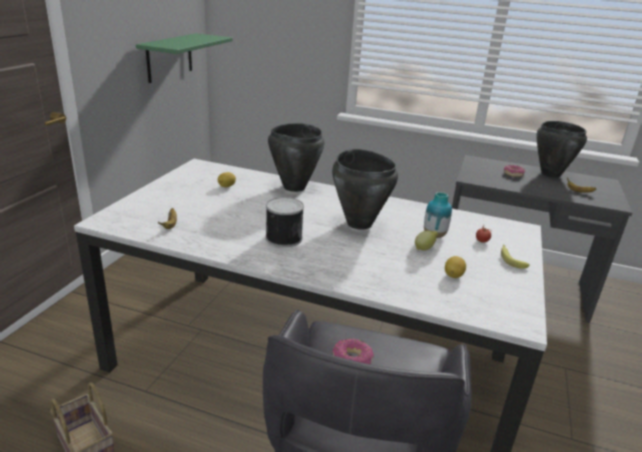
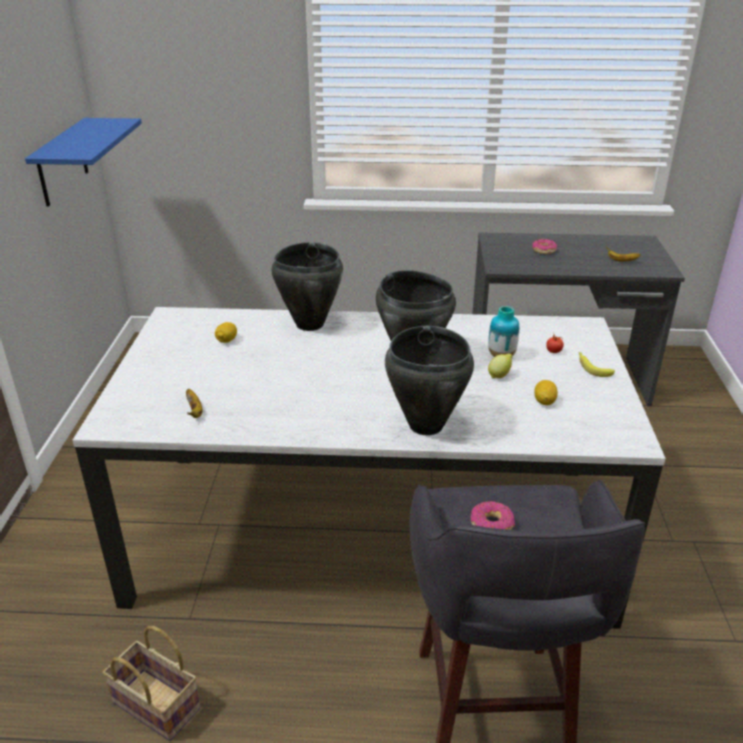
camera: 15 degrees left, 5 degrees up
green shelf [136,33,232,83] -> blue shelf [25,118,142,207]
can [266,197,304,247] -> none
black cooking pot [536,121,587,178] -> black cooking pot moved to [385,326,474,435]

